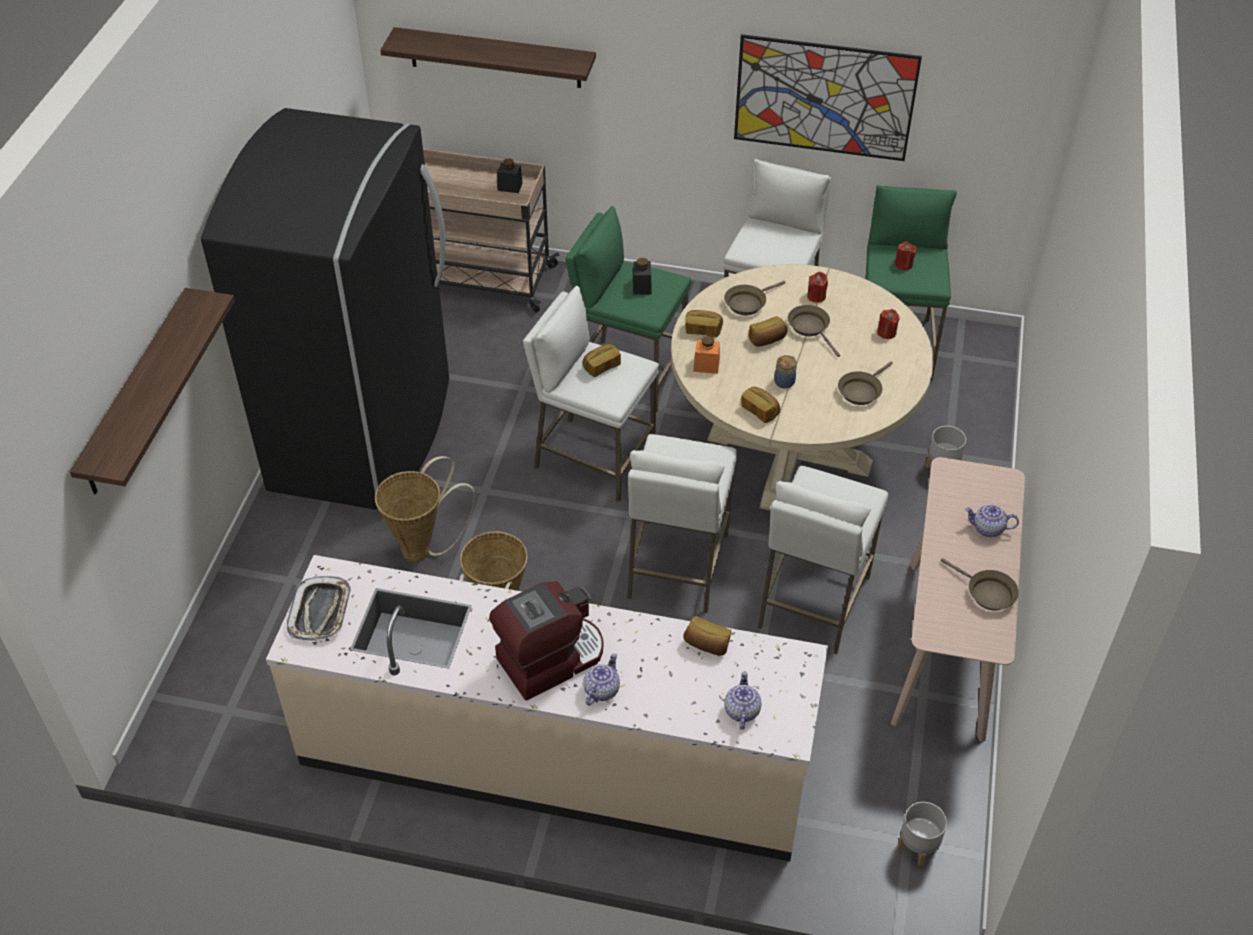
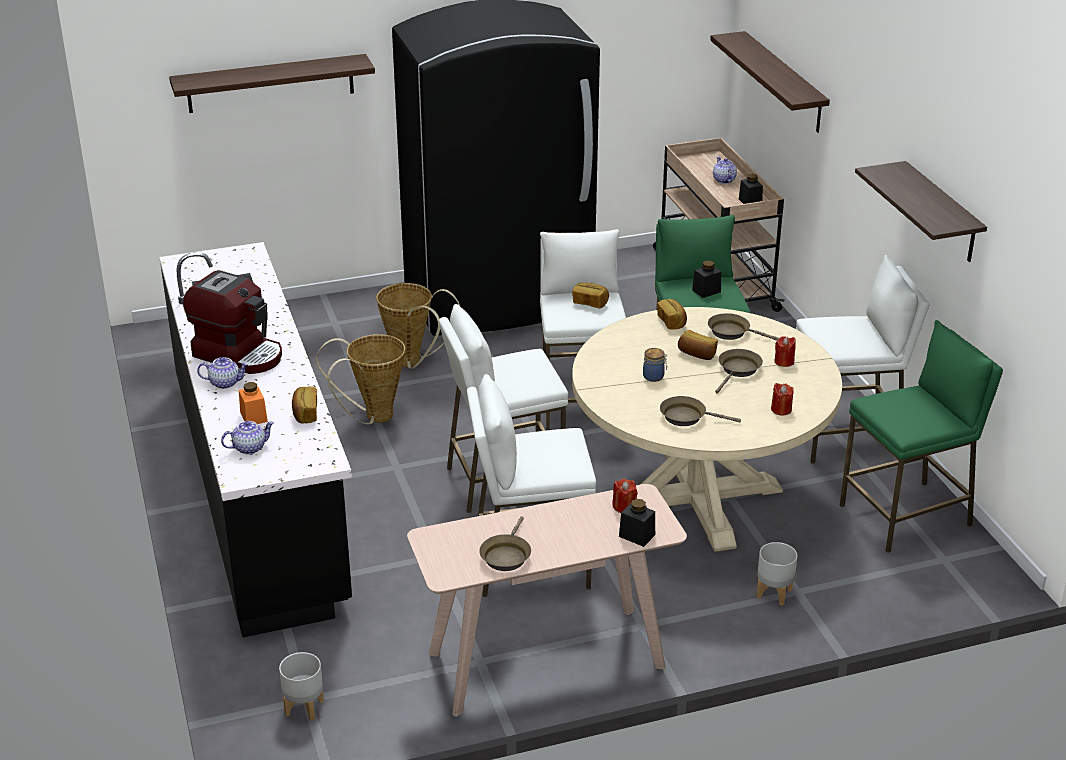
camera: 60 degrees right, 15 degrees down
beige counter [266,555,828,861] -> black counter [159,242,352,637]
tray [287,576,351,641] -> none
orange jar [693,336,720,374] -> orange jar moved to [239,382,268,424]
picture [734,34,922,161] -> shelf [855,161,987,262]
bread [741,387,780,423] -> none
red candle [895,242,916,270] -> red candle moved to [612,479,638,513]
teapot [965,504,1019,537] -> teapot moved to [713,157,737,184]
none -> black jar [619,499,655,547]

